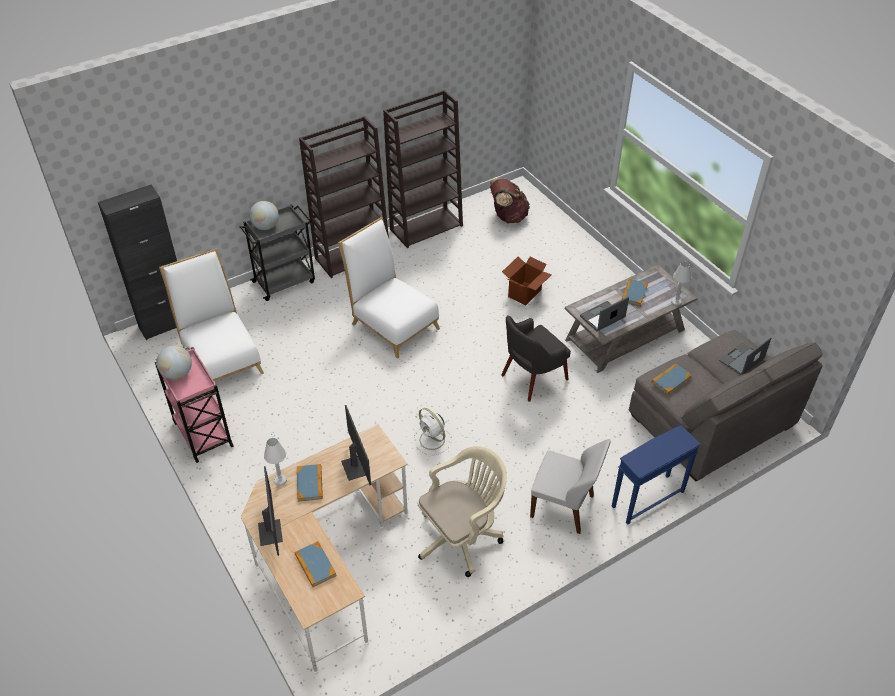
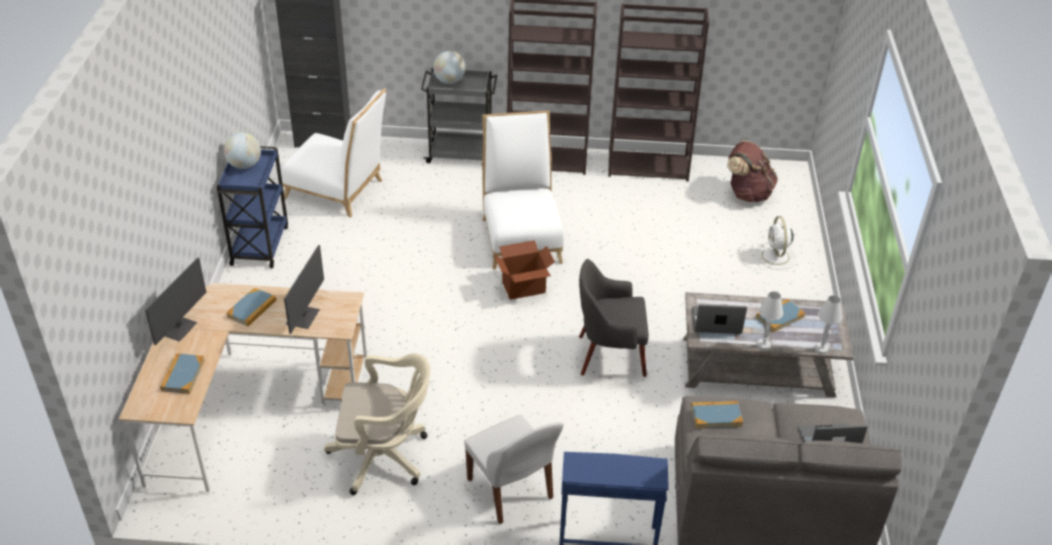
camera: 35 degrees right, 5 degrees down
pink cart [155,346,234,463] -> blue cart [216,146,288,268]
white chair [159,248,264,381] -> white chair turned 105 degrees clockwise [281,89,386,217]
white table lamp [264,438,287,486] -> white table lamp moved to [757,291,783,350]
white fan [414,408,452,455] -> white fan moved to [756,216,797,269]
cardboard box [502,257,552,306] -> cardboard box moved to [494,240,555,300]

